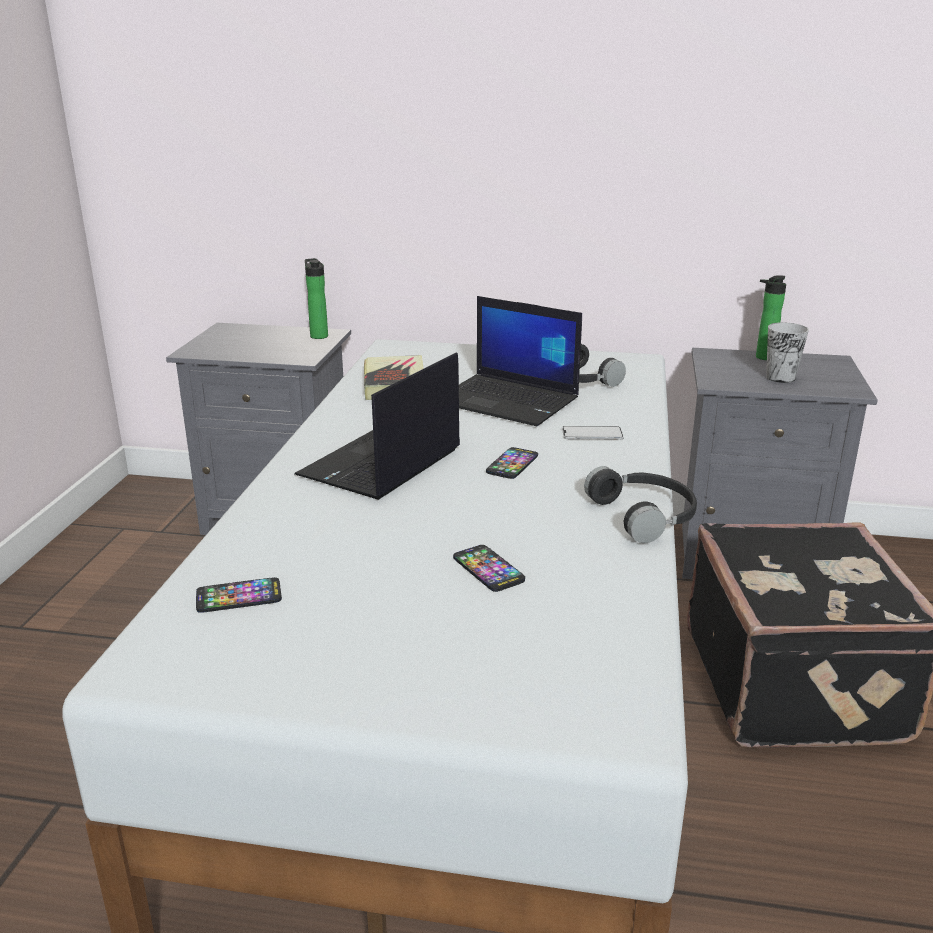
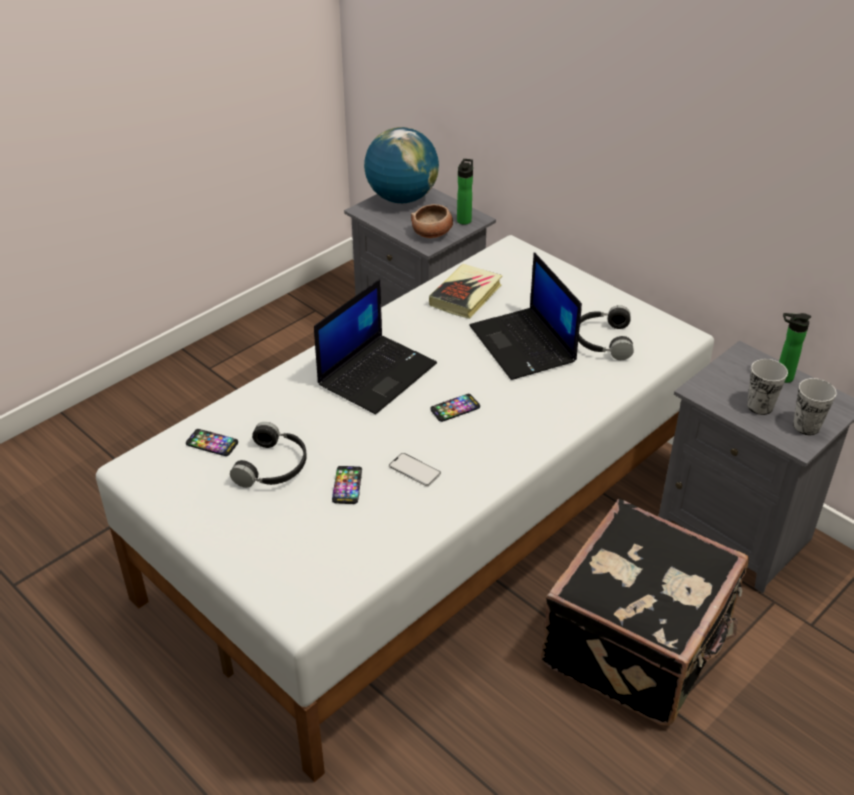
camera: 35 degrees right, 15 degrees up
laptop [294,352,460,500] -> laptop turned 150 degrees clockwise [314,279,437,414]
phone [562,426,624,439] -> phone moved to [389,453,441,486]
black headphones [584,466,697,543] -> black headphones moved to [230,422,306,488]
none -> globe [364,127,439,203]
none -> bowl [411,204,453,238]
none -> cup [793,378,836,435]

